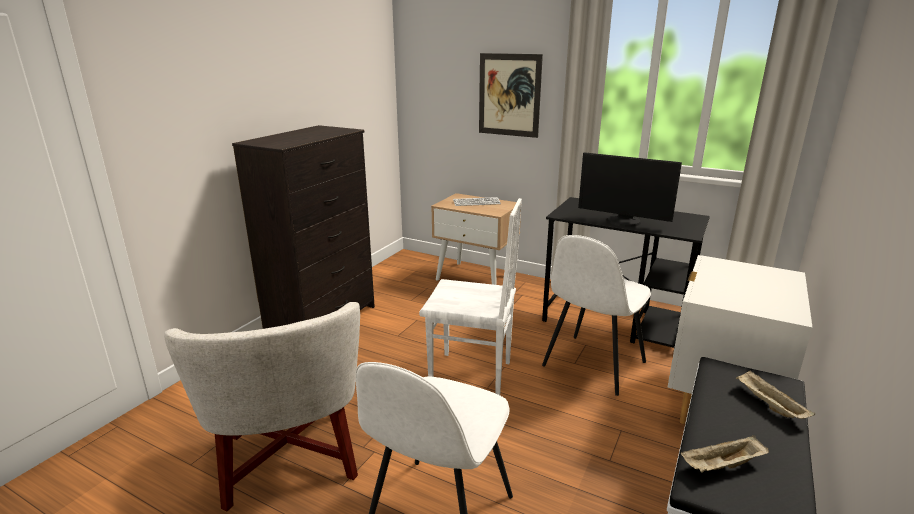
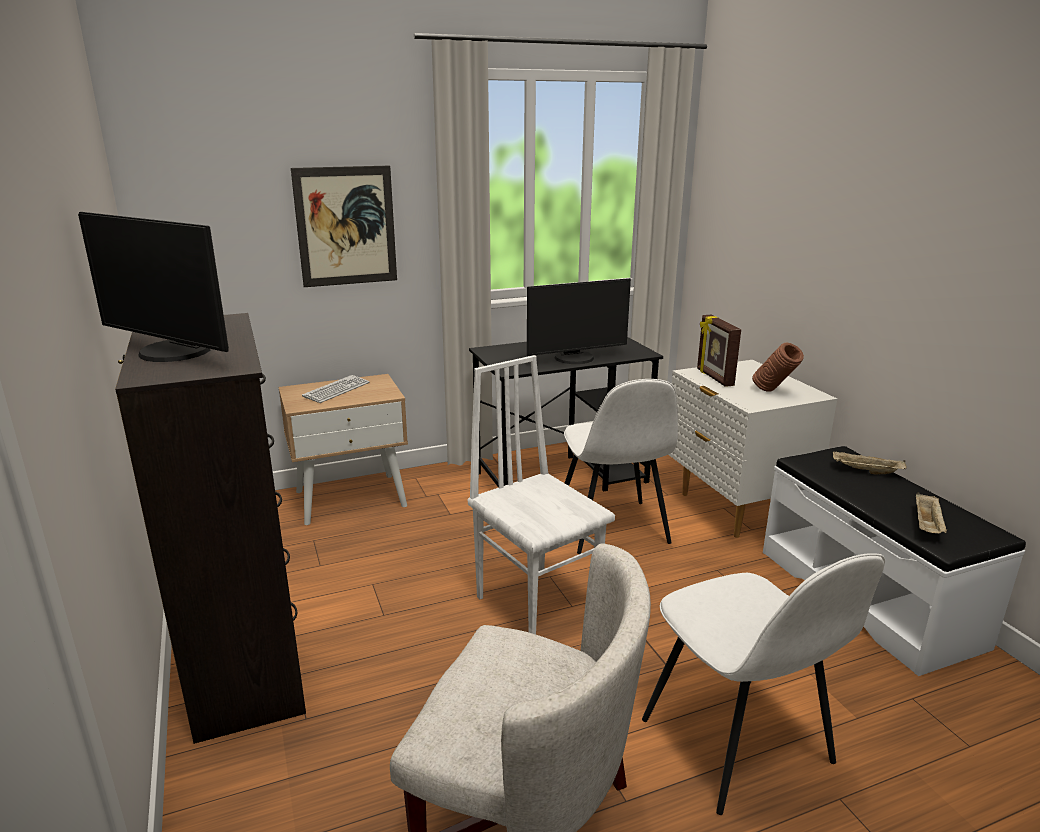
camera: 50 degrees left, 0 degrees up
white chair [419,198,522,395] -> white chair turned 90 degrees counterclockwise [468,355,615,634]
none -> monitor [78,212,229,362]
none -> picture frame [697,315,741,387]
none -> brown vase [752,343,804,392]

